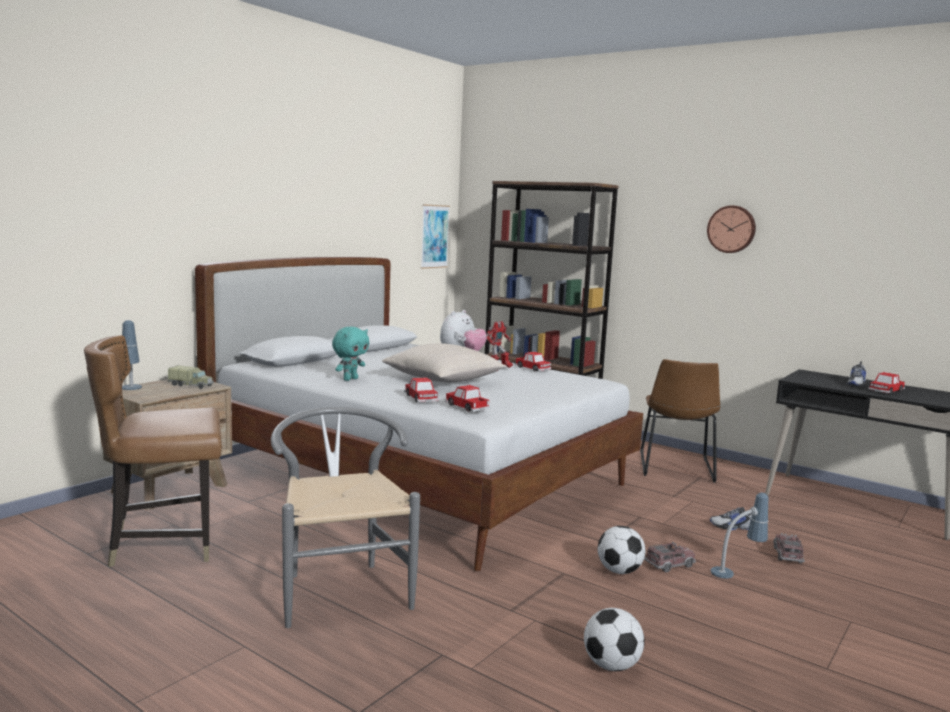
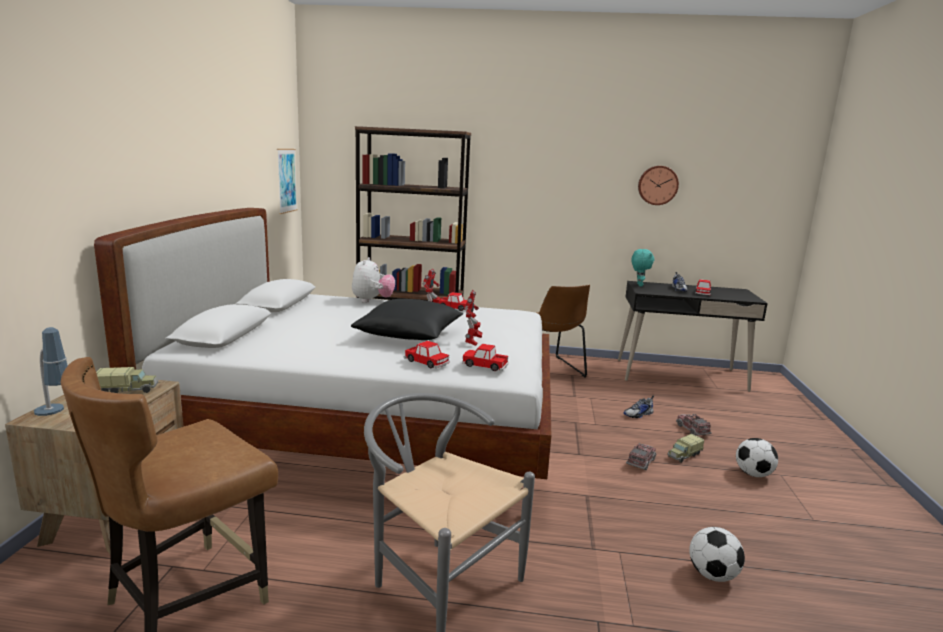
camera: 30 degrees left, 5 degrees up
turquoise plush toy [332,327,369,381] -> turquoise plush toy moved to [631,249,655,286]
beige pillow [382,343,507,383] -> black pillow [351,299,463,340]
football [598,526,645,574] -> football moved to [736,438,778,477]
wall clock [707,205,756,253] -> wall clock moved to [638,166,679,205]
table lamp [711,492,769,579] -> toy truck [667,434,704,463]
none -> toy robot [465,290,483,346]

